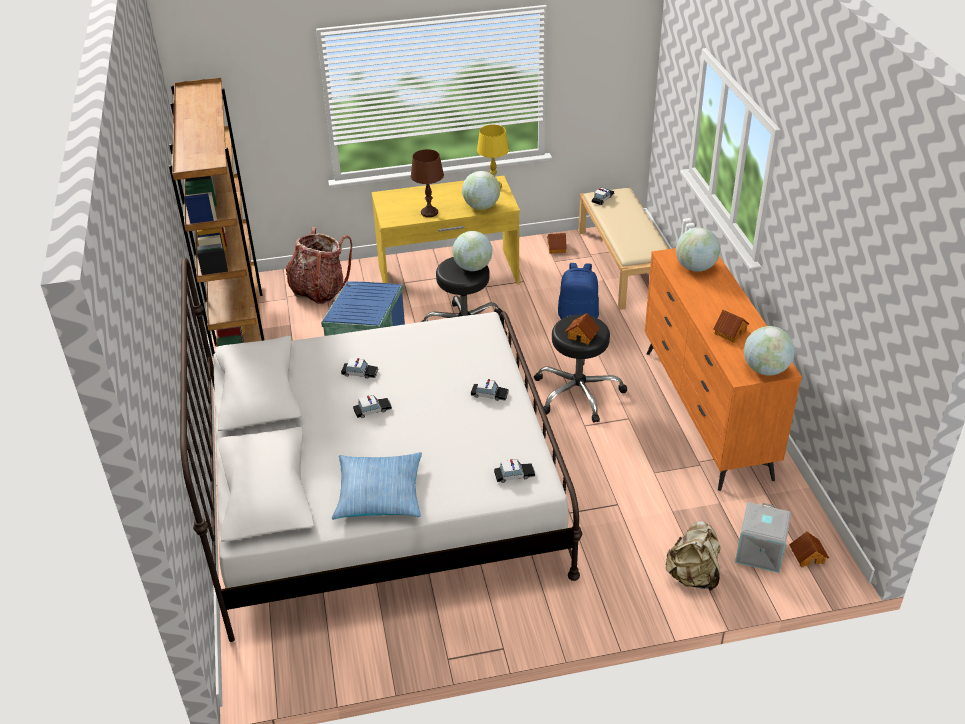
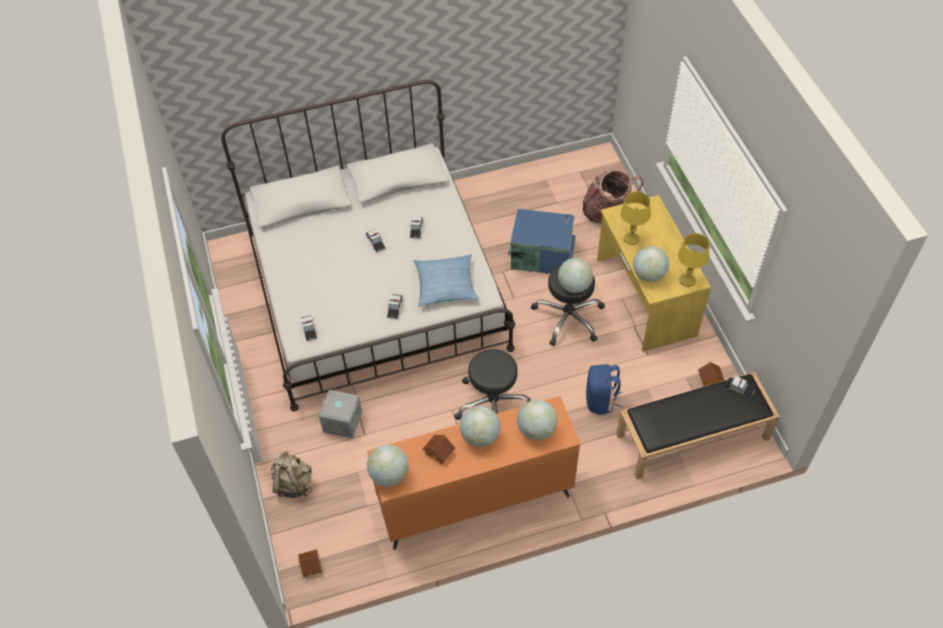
camera: 85 degrees right, 15 degrees up
brown bookcase [169,78,264,356] -> none
pillow [332,452,422,520] -> pillow moved to [413,254,479,306]
brown table lamp [411,149,444,217] -> yellow table lamp [620,191,651,245]
toy house [565,313,599,345] -> none
beige bench [579,187,668,310] -> black bench [616,372,780,479]
grey storage box [735,502,791,573] -> grey storage box moved to [319,390,362,438]
none -> globe [460,406,500,447]

